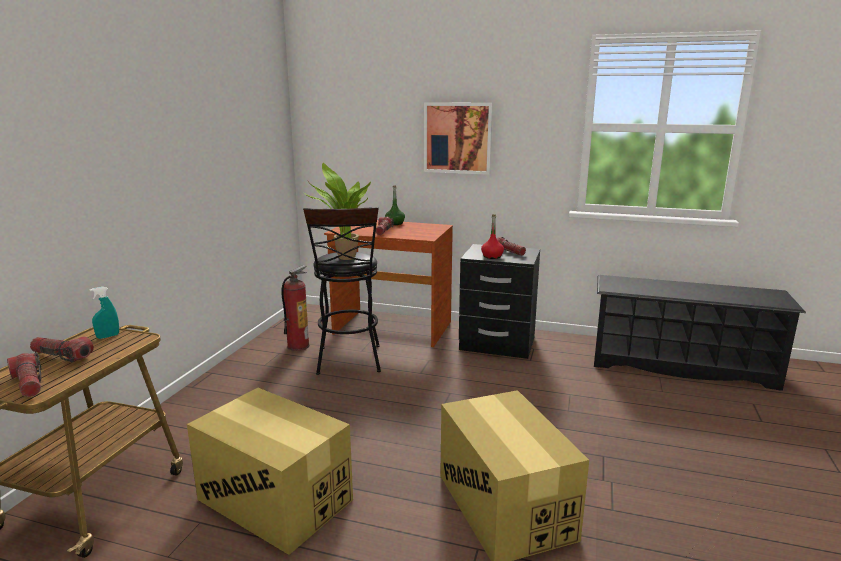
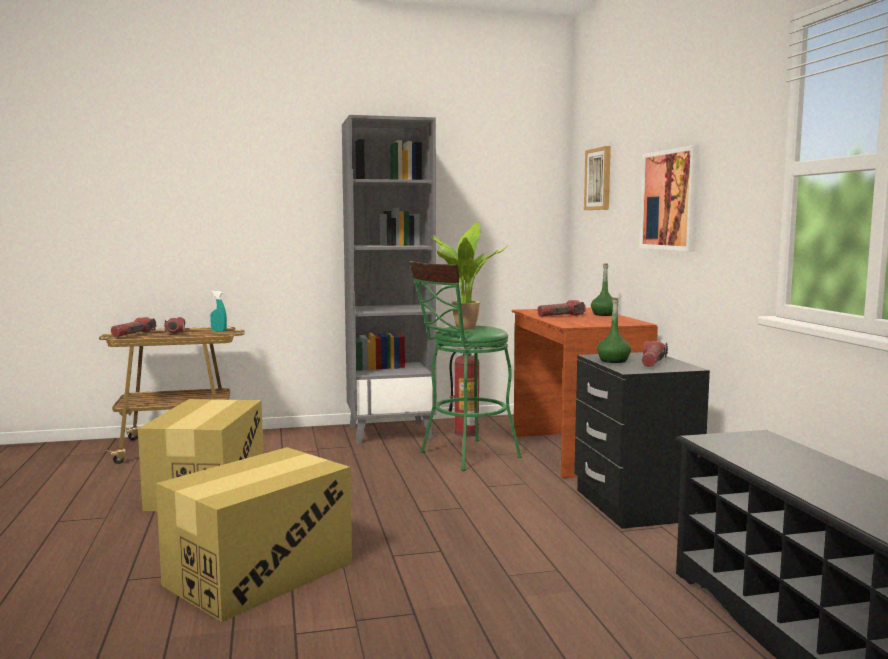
camera: 60 degrees right, 10 degrees down
black stool [303,207,381,375] -> green stool [409,261,522,471]
red bottle [481,214,504,259] -> green bottle [597,298,631,363]
none -> grey bookcase [342,115,436,444]
none -> picture [584,146,611,210]

